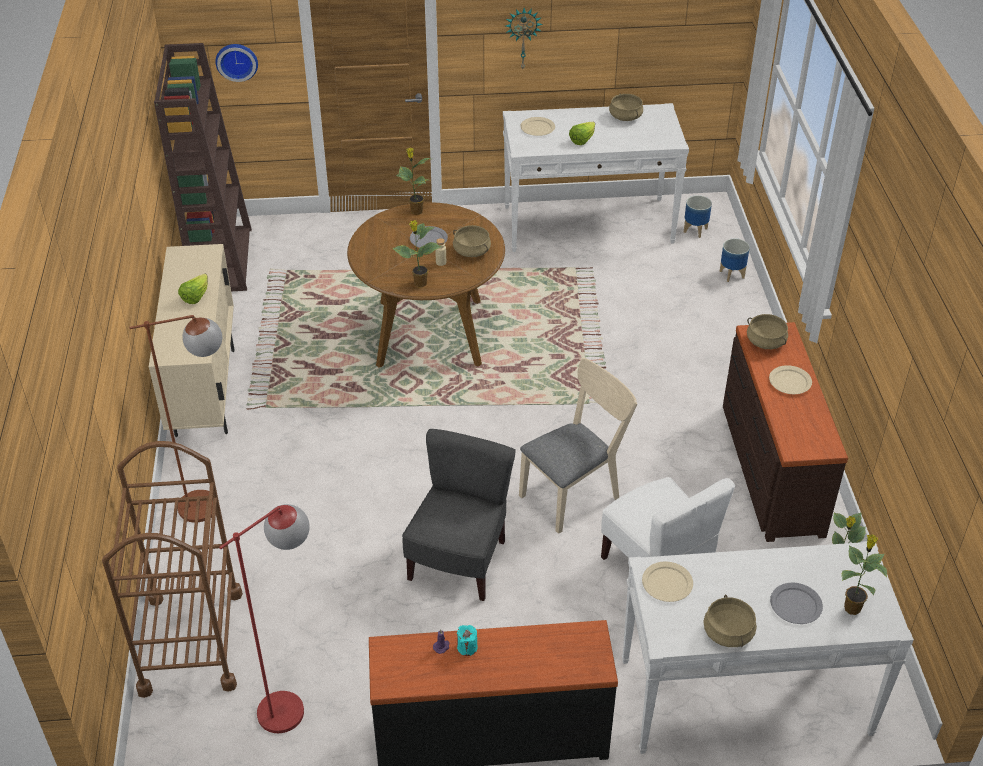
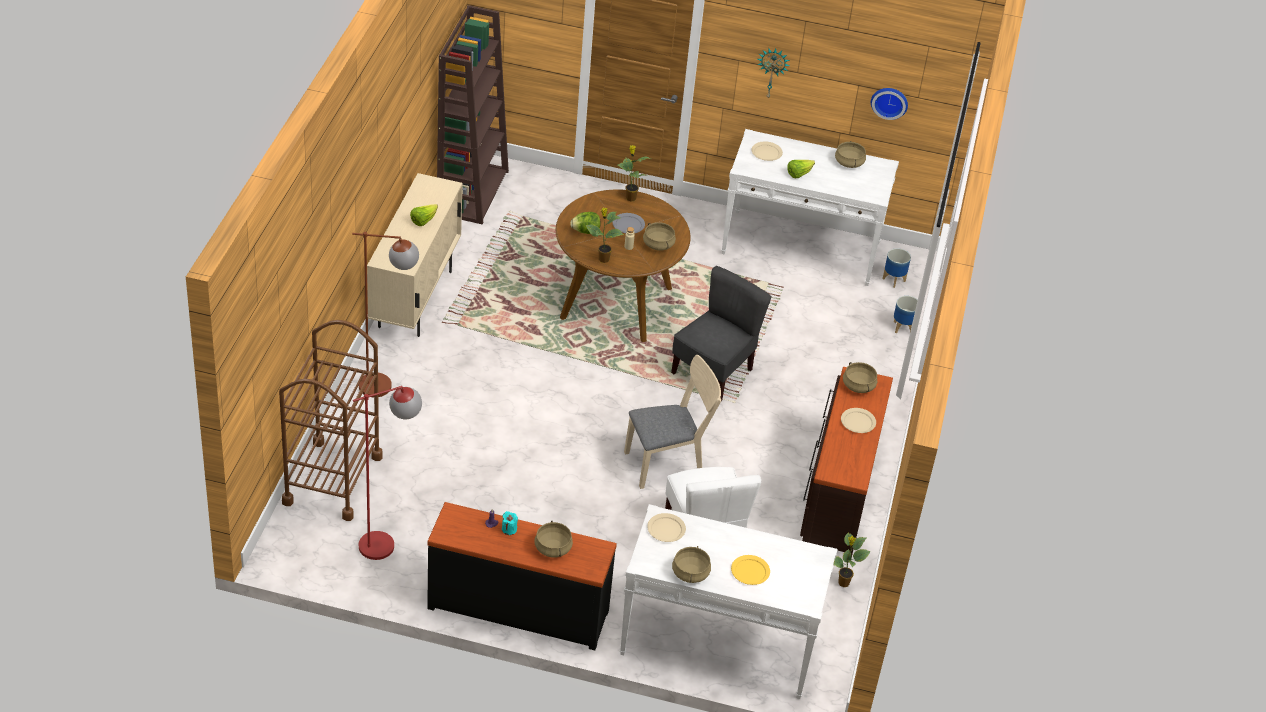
camera: 15 degrees right, 0 degrees up
wall clock [215,44,258,82] -> wall clock moved to [871,88,908,120]
grey chair [402,429,516,601] -> grey chair moved to [671,266,772,401]
grey plate [770,583,823,624] -> yellow plate [731,555,770,585]
potted plant [842,535,887,615] -> none
none -> beige cooking pot [534,521,573,557]
none -> lettuce [570,212,601,234]

